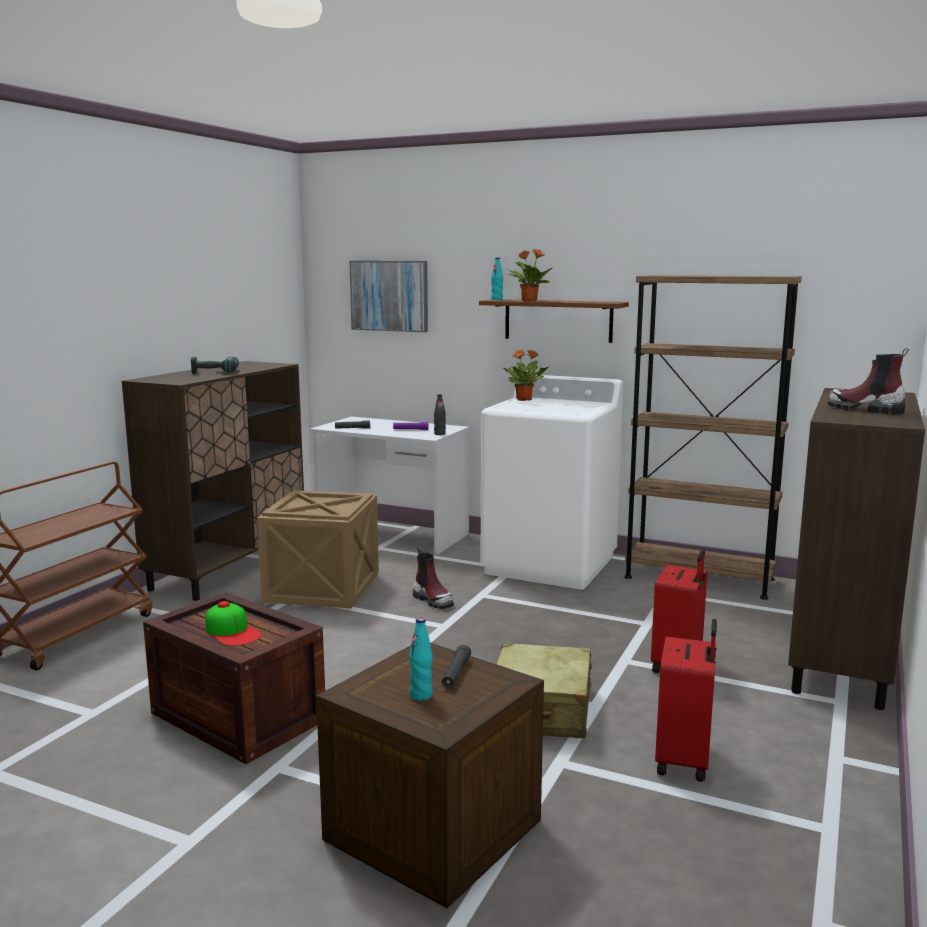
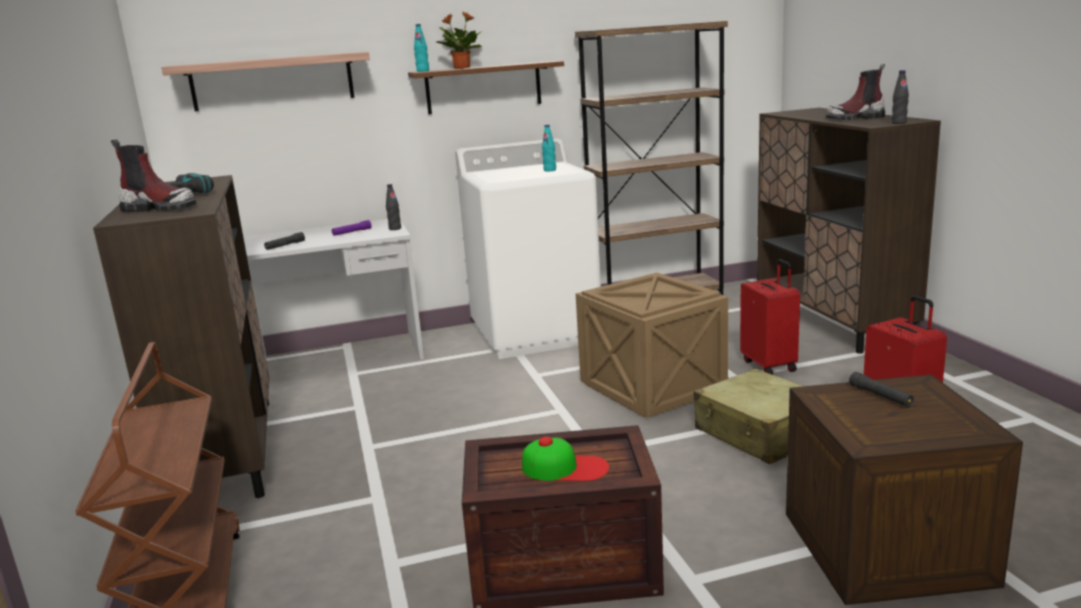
camera: 40 degrees left, 5 degrees up
crate [257,490,379,608] -> crate moved to [576,273,728,418]
picture [349,261,428,332] -> shelf [161,52,370,111]
turquoise bottle [409,618,433,701] -> turquoise bottle moved to [542,125,556,171]
boot [413,547,454,609] -> boot moved to [111,139,197,212]
potted plant [503,349,548,401] -> none
none -> black bottle [891,70,909,124]

